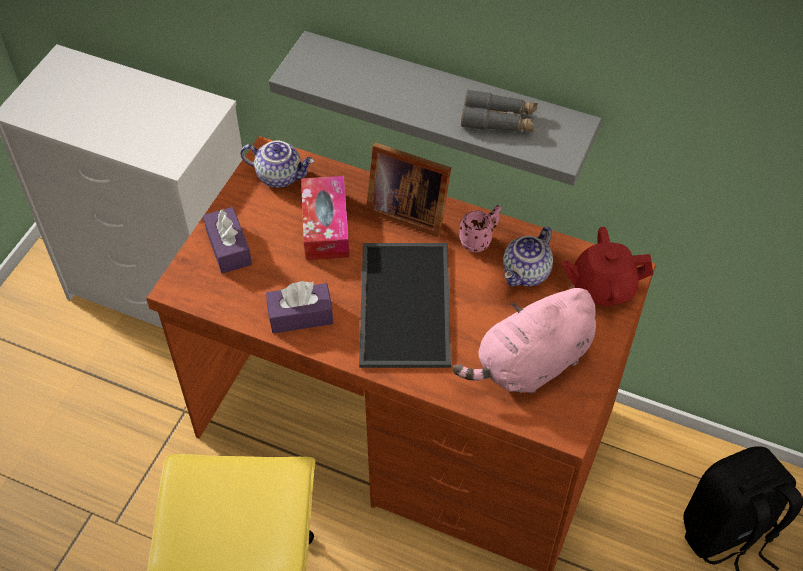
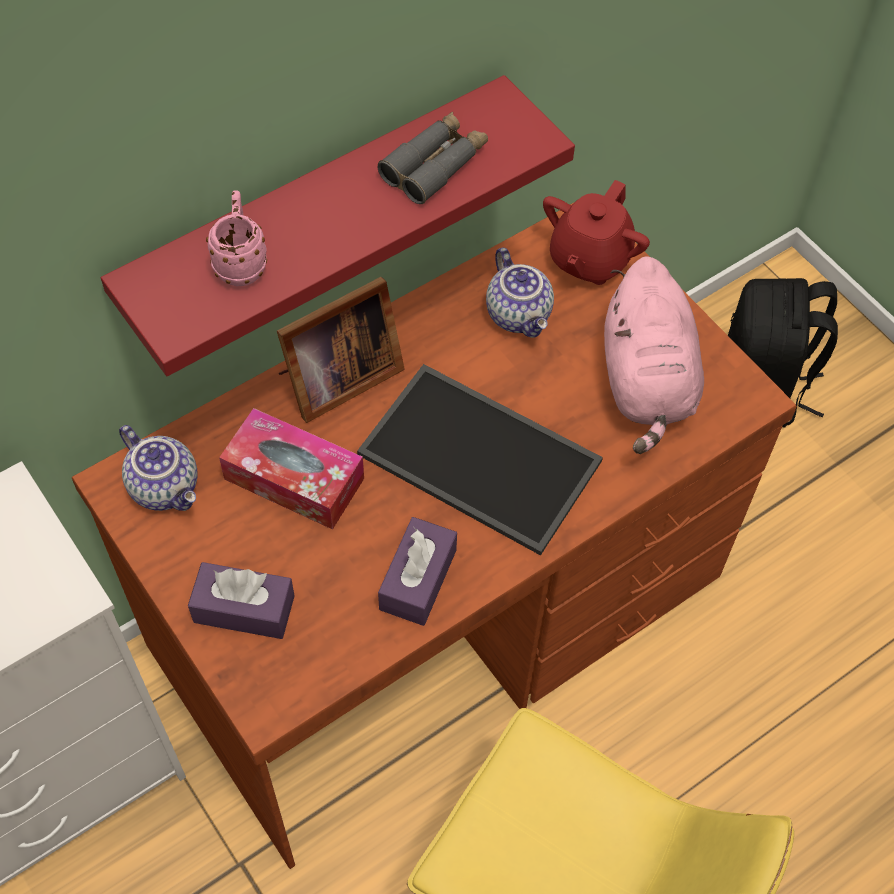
camera: 60 degrees left, 5 degrees up
teapot [240,141,314,188] -> teapot turned 90 degrees clockwise [119,425,198,511]
grey shelf [269,31,602,186] -> red shelf [101,75,575,376]
pink mug [459,205,501,252] -> pink mug moved to [206,191,267,286]

